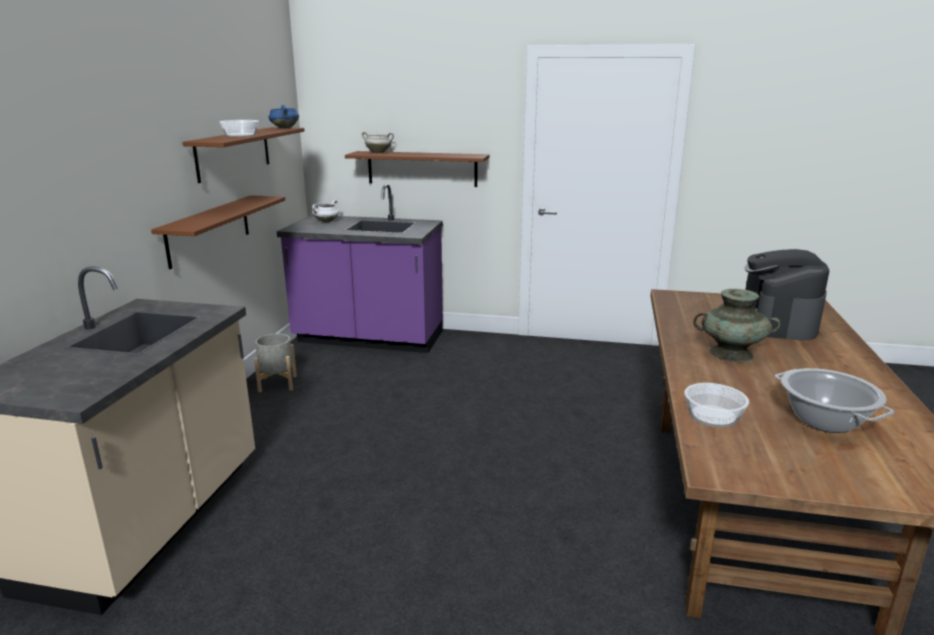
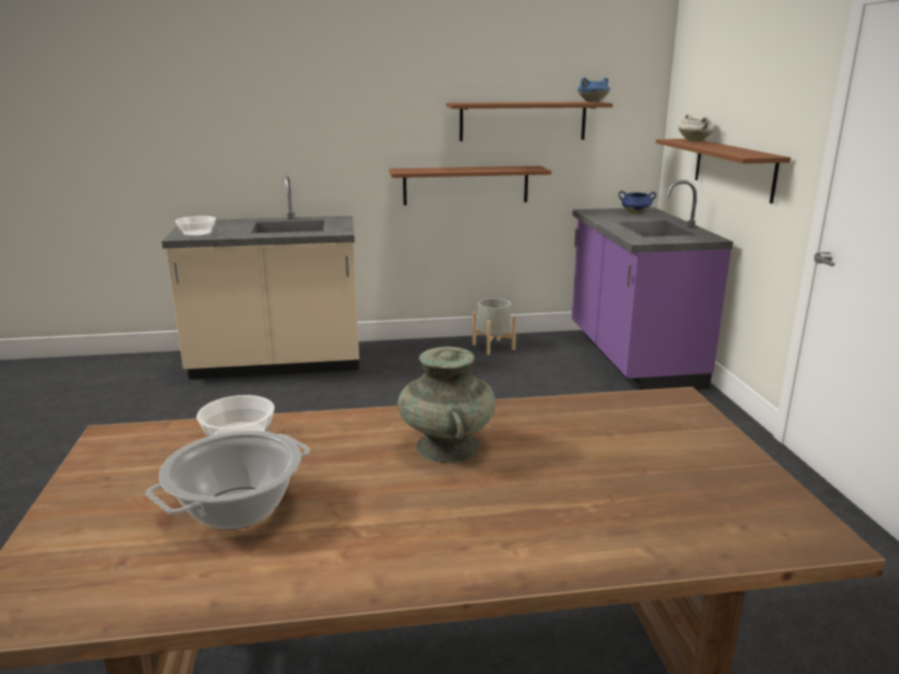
camera: 70 degrees right, 0 degrees up
bowl [219,120,259,137] -> bowl moved to [175,216,216,237]
white cooking pot [312,200,340,222] -> blue cooking pot [619,191,656,215]
coffee machine [745,249,829,340] -> none

